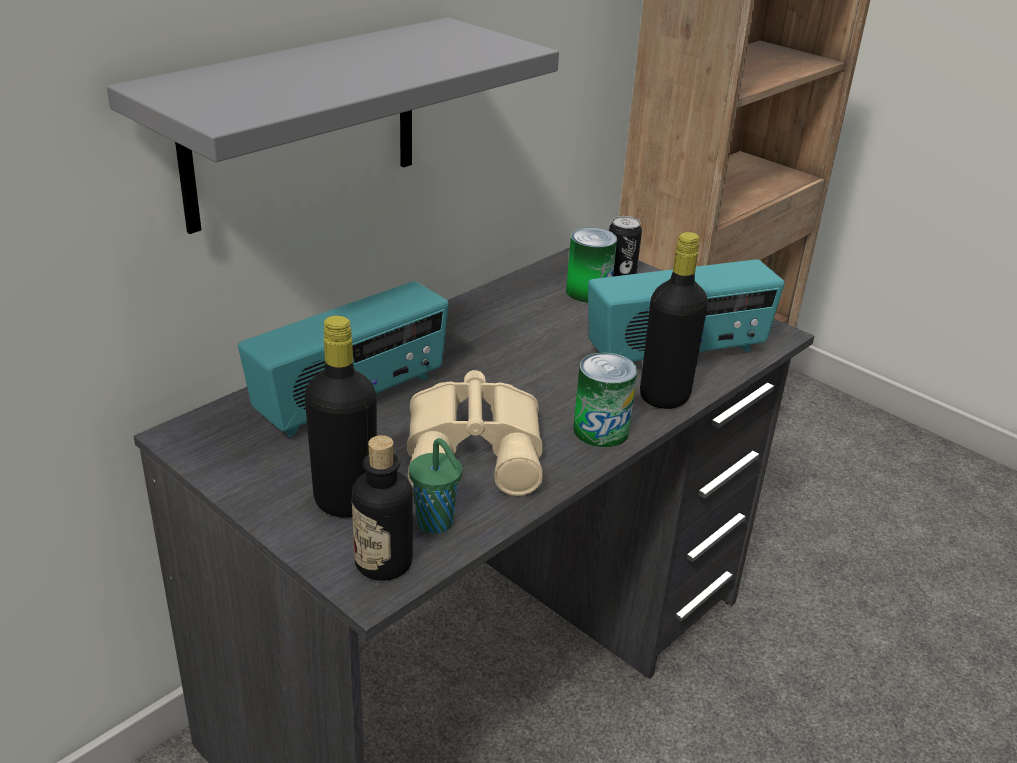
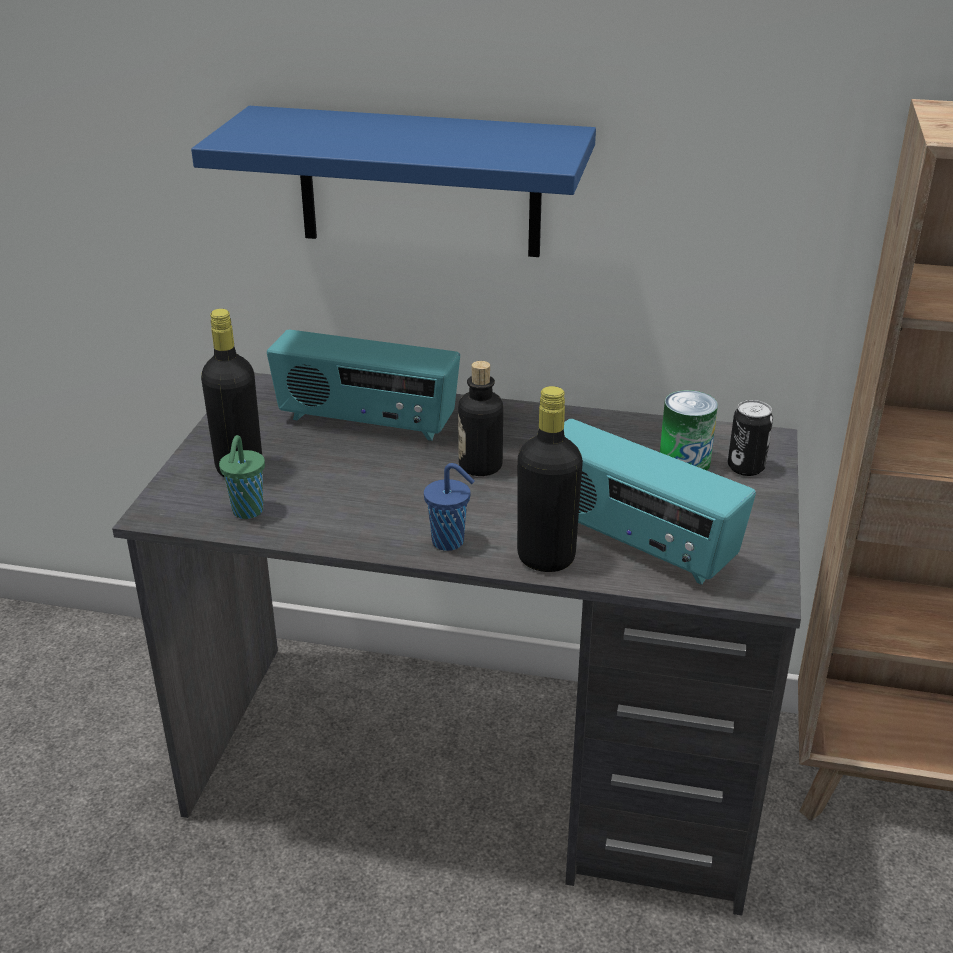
camera: 60 degrees right, 0 degrees up
grey shelf [107,18,559,234] -> blue shelf [191,106,596,257]
bottle [352,435,413,581] -> bottle moved to [458,361,503,476]
beige binoculars [407,370,543,496] -> none
can [573,353,638,447] -> blue cup [424,463,475,551]

